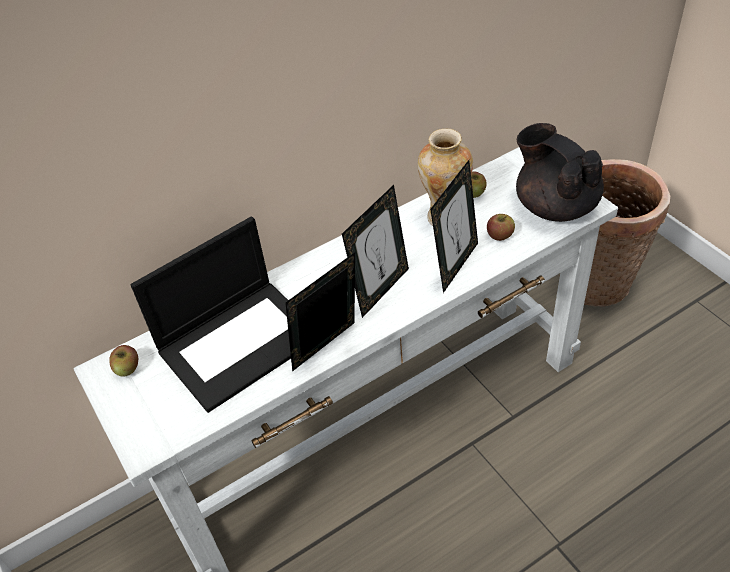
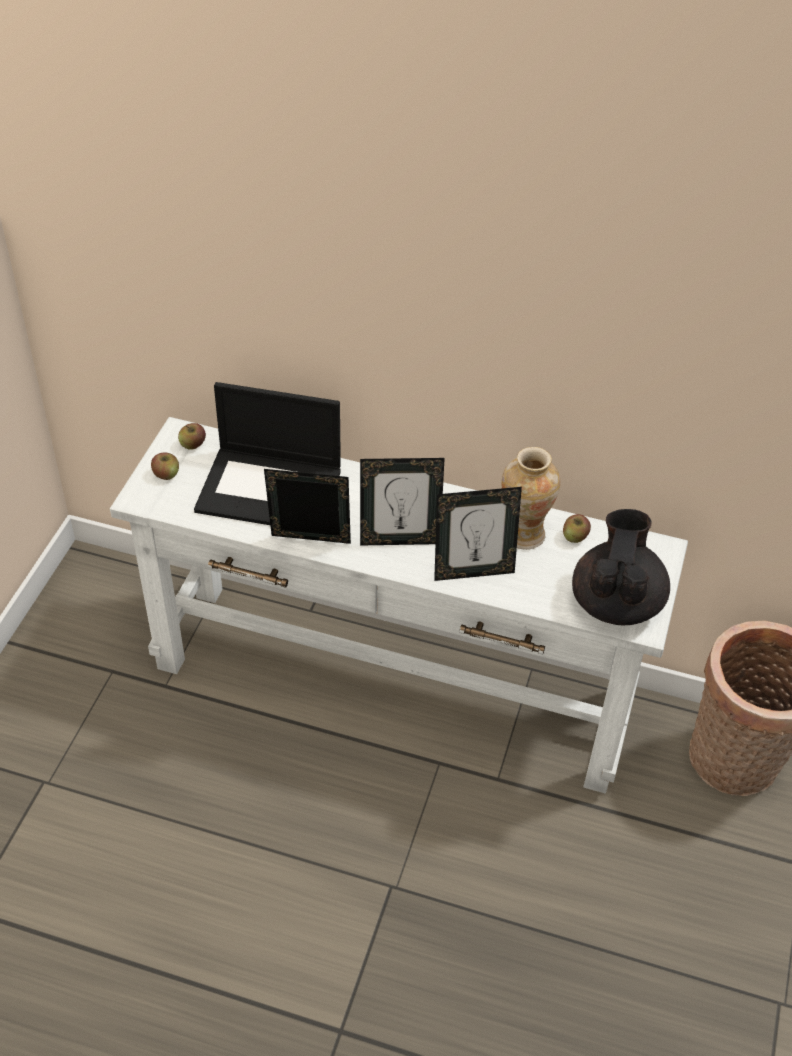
camera: 45 degrees right, 0 degrees up
apple [487,214,515,241] -> apple moved to [151,452,179,480]

